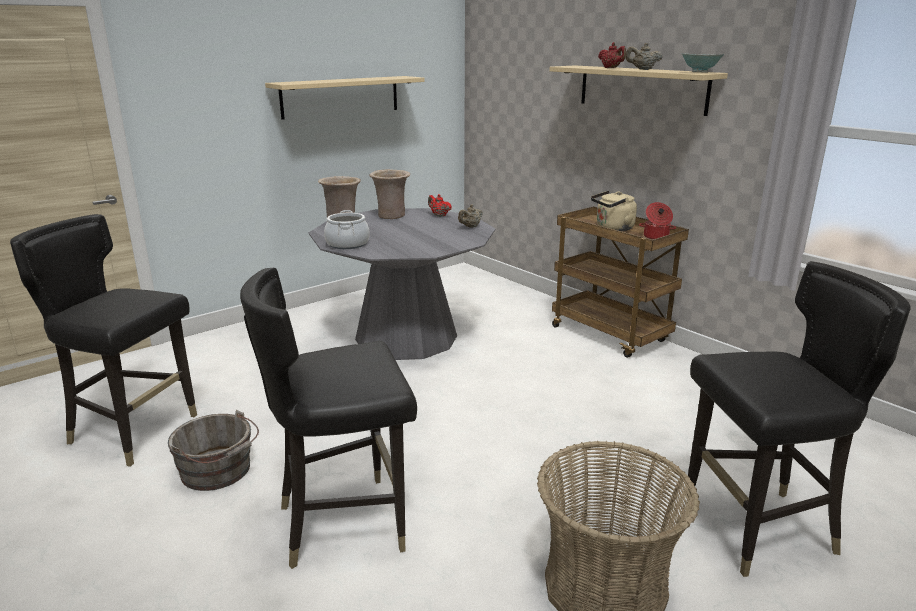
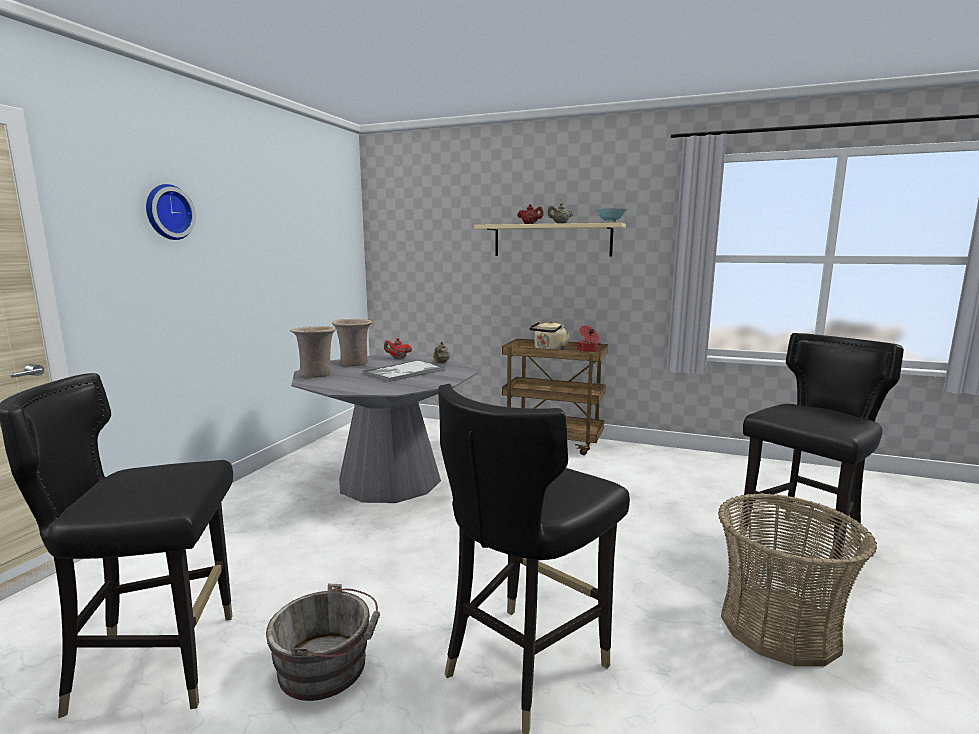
camera: 30 degrees left, 10 degrees down
beige shelf [265,76,425,120] -> none
cooking pot [324,210,370,249] -> none
none -> wall clock [146,184,196,240]
none -> tray [363,360,446,382]

